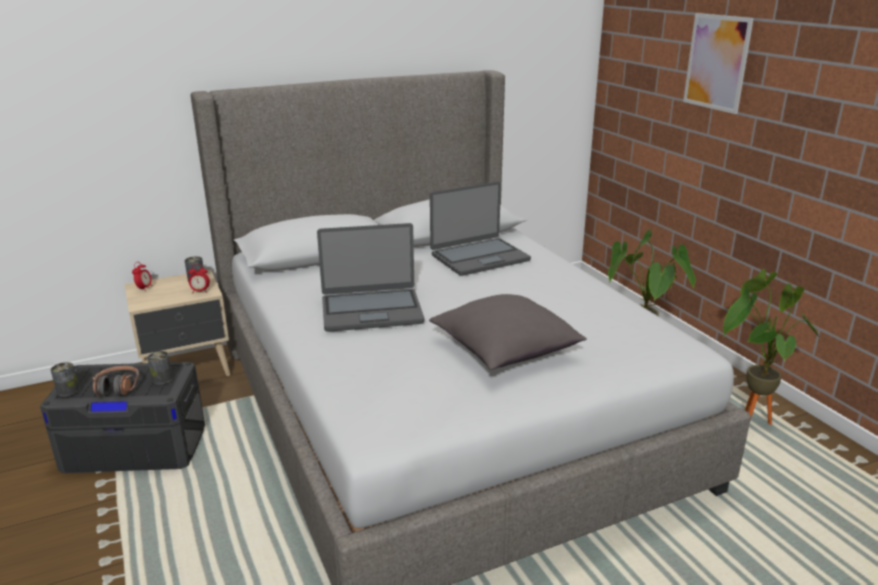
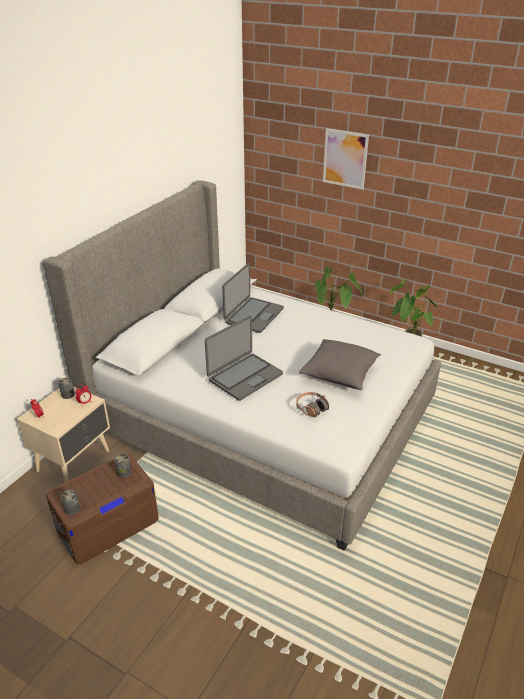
camera: 35 degrees left, 10 degrees up
grey storage box [40,362,205,474] -> brown storage box [46,454,159,564]
headphones [92,366,140,397] -> headphones moved to [296,392,329,417]

